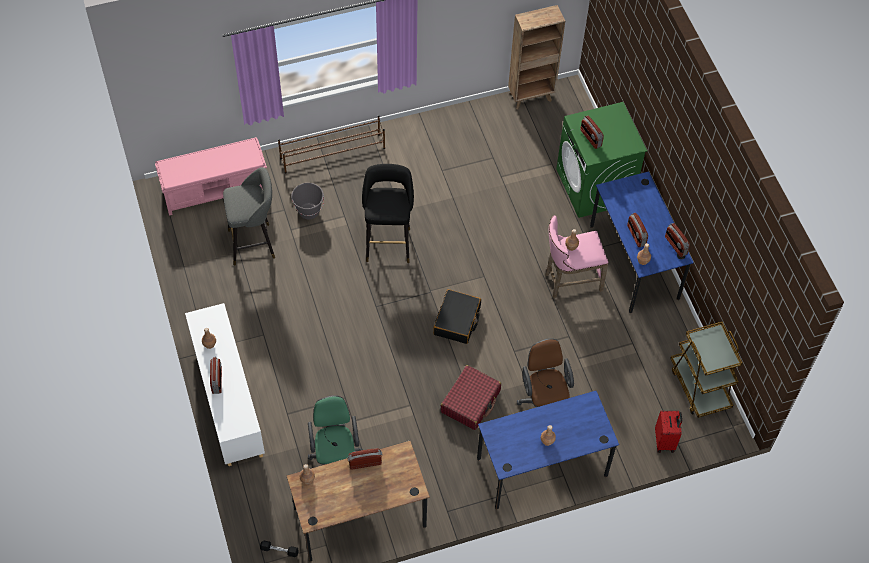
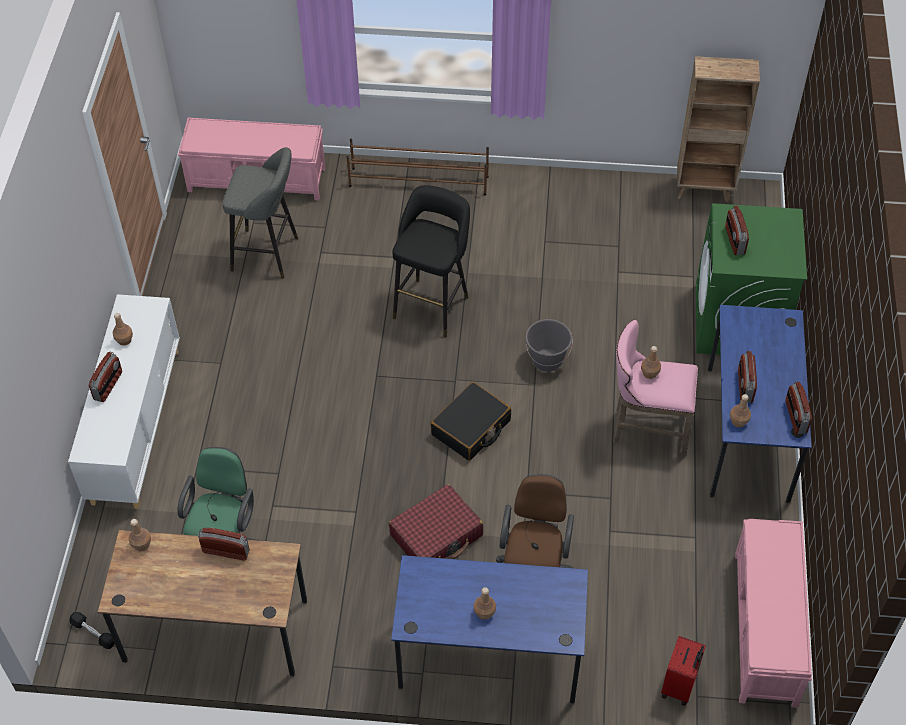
camera: 25 degrees right, 5 degrees down
grey bucket [291,183,324,219] -> grey bucket moved to [526,319,573,372]
brown cart [670,322,742,418] -> pink bench [735,519,812,708]

